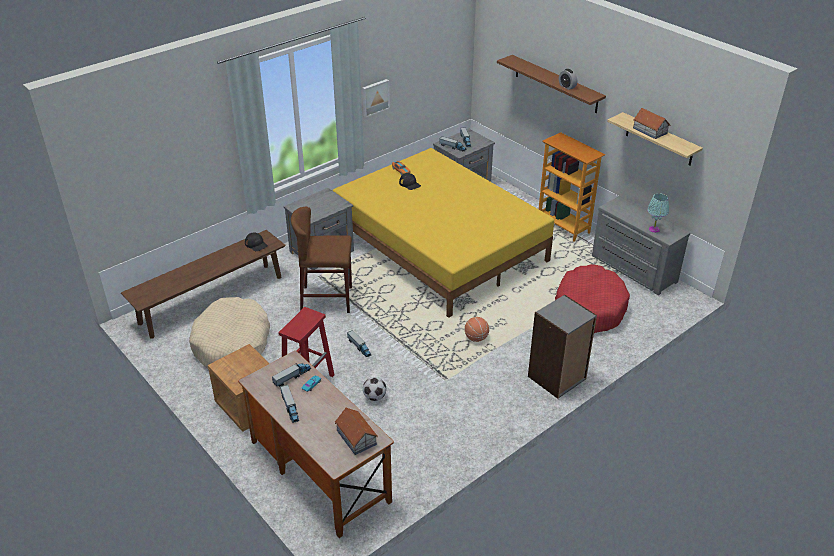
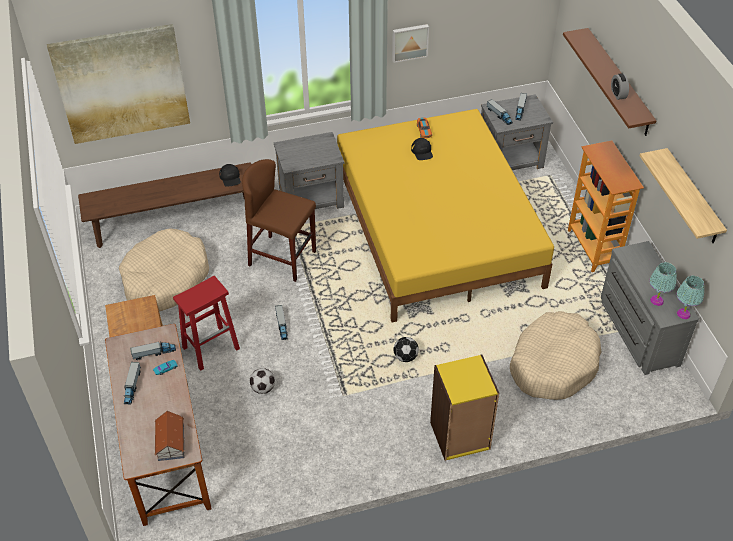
camera: 25 degrees right, 10 degrees up
basketball [465,317,489,342] -> football [393,337,419,362]
grey bookcase [528,295,597,399] -> yellow bookcase [430,354,499,461]
red dog bed [555,264,630,333] -> beige dog bed [510,311,601,400]
toy house [633,108,670,139] -> none
none -> picture [47,24,190,144]
none -> turquoise table lamp [677,276,704,319]

